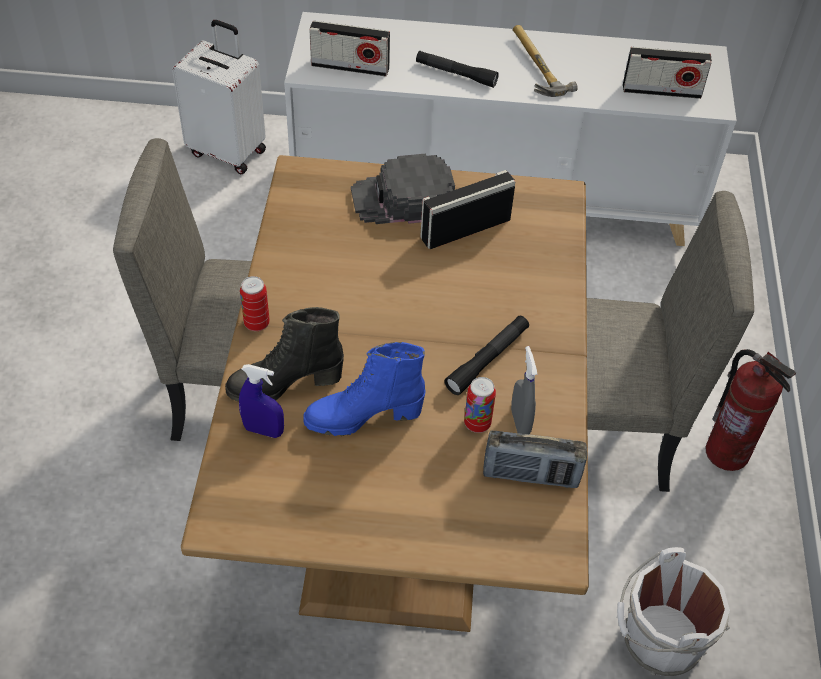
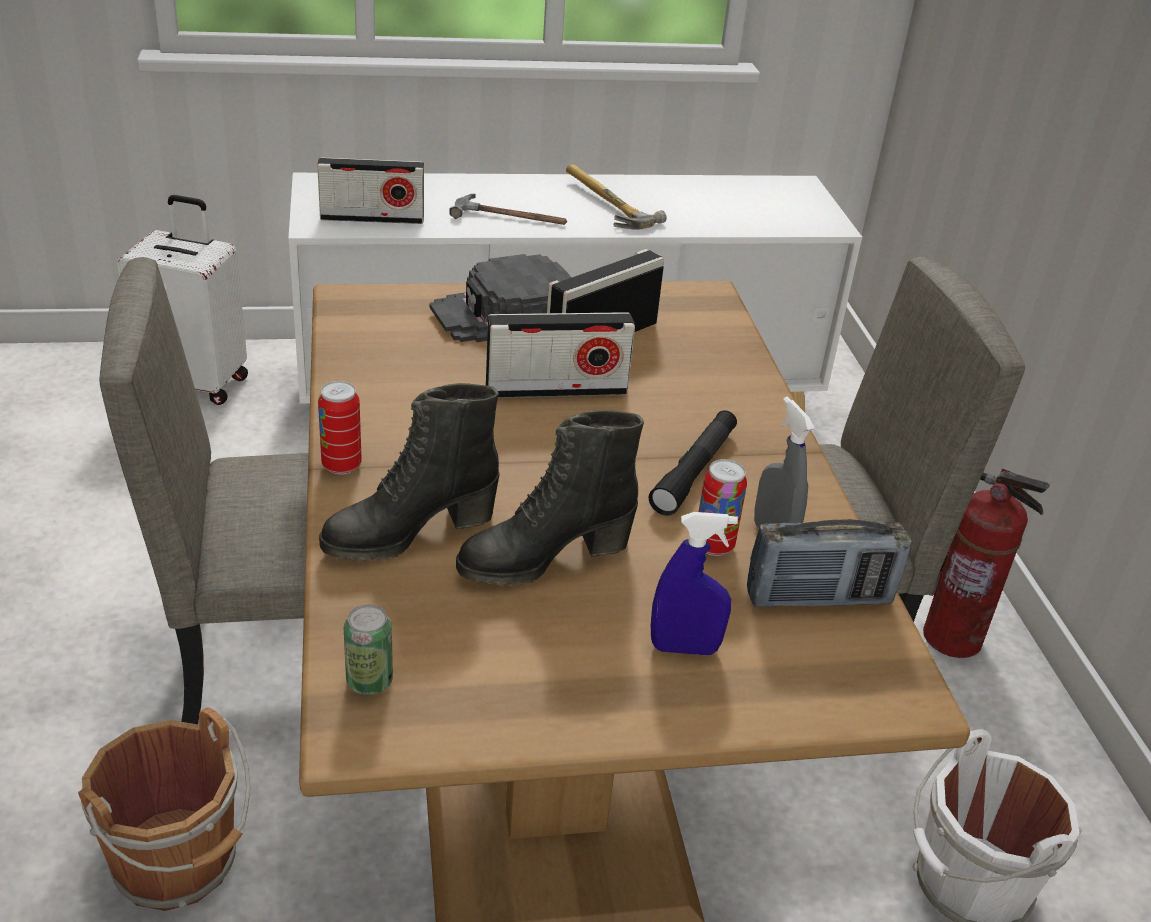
camera: 15 degrees left, 15 degrees down
blue spray bottle [239,364,284,438] -> blue spray bottle moved to [651,512,738,655]
blue boot [303,342,425,436] -> black boot [456,410,644,586]
black flashlight [416,51,499,88] -> hammer [449,194,567,225]
radio [623,47,712,99] -> radio moved to [486,312,635,398]
none -> brown bucket [78,707,251,911]
none -> can [344,604,393,695]

